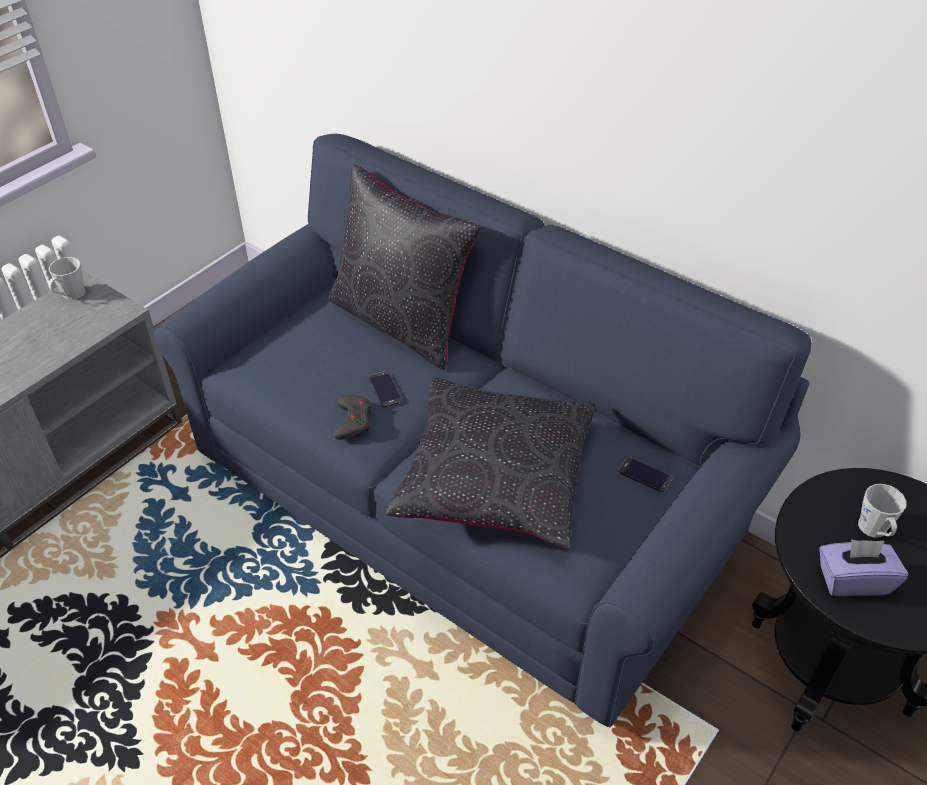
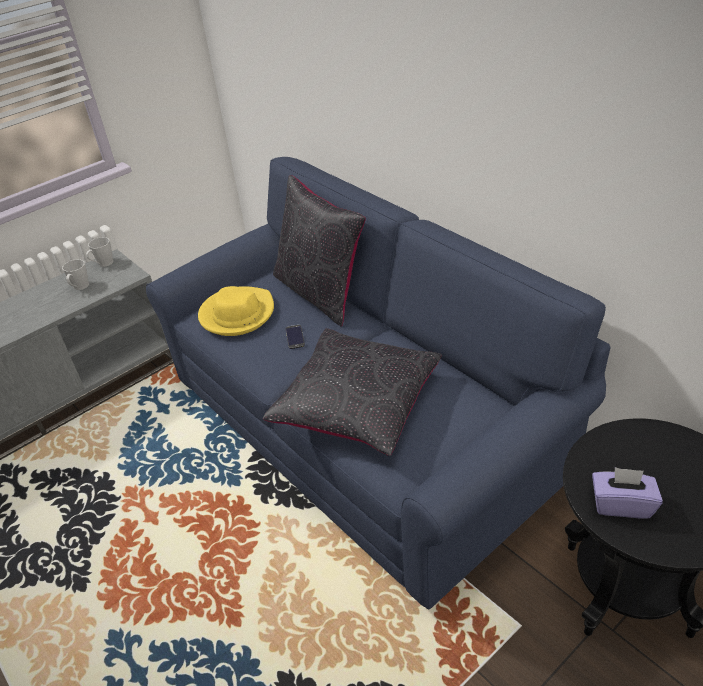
camera: 15 degrees right, 5 degrees down
grey game controller [334,395,371,440] -> none
phone [619,457,672,492] -> none
grey mug [858,484,907,538] -> grey mug moved to [62,259,89,290]
none -> yellow hat [198,286,274,336]

